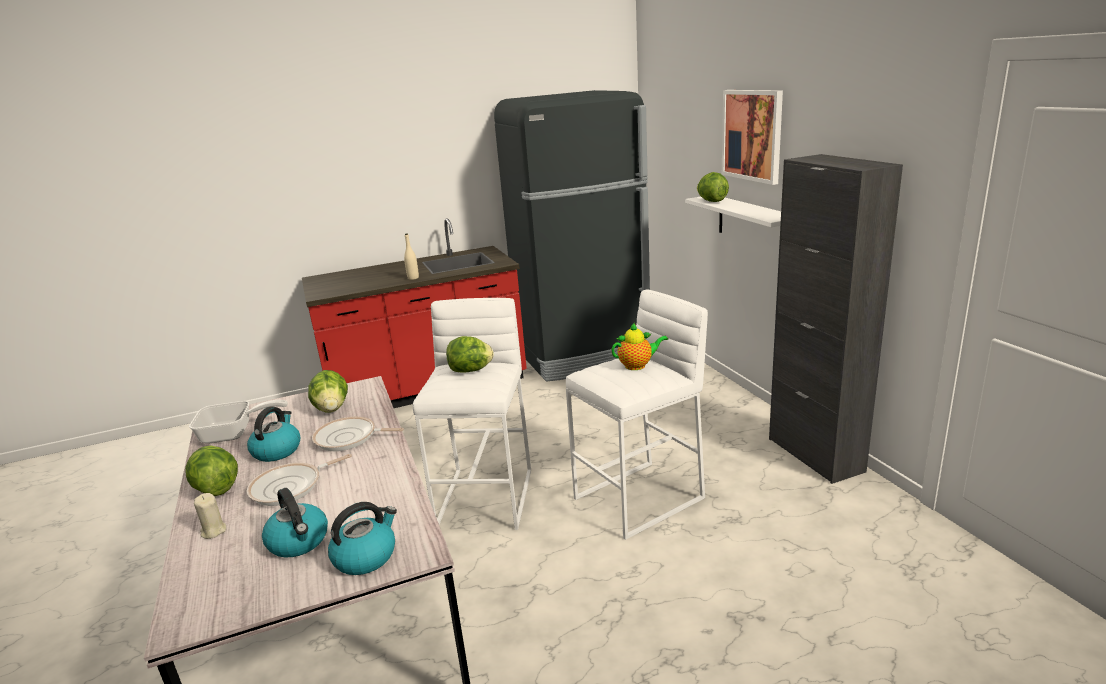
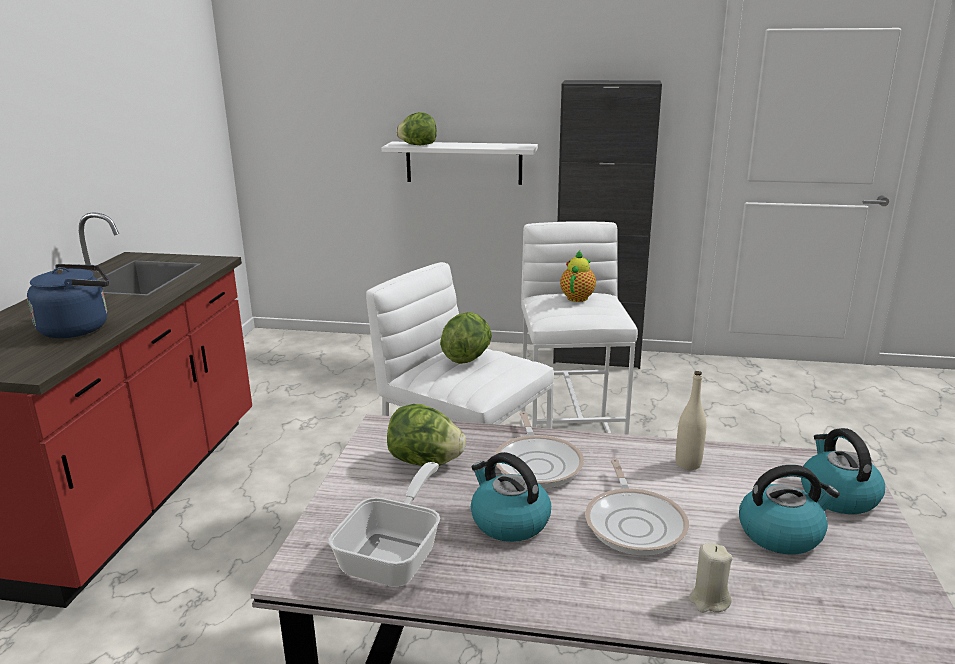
camera: 60 degrees left, 0 degrees up
lettuce [185,446,238,496] -> none
frying pan [312,416,404,451] -> frying pan turned 45 degrees counterclockwise [495,412,584,488]
beige bottle [404,233,419,280] -> beige bottle moved to [676,371,706,470]
black fridge [494,90,650,382] -> none
picture [722,90,783,185] -> none
none -> blue kettle [27,264,109,338]

